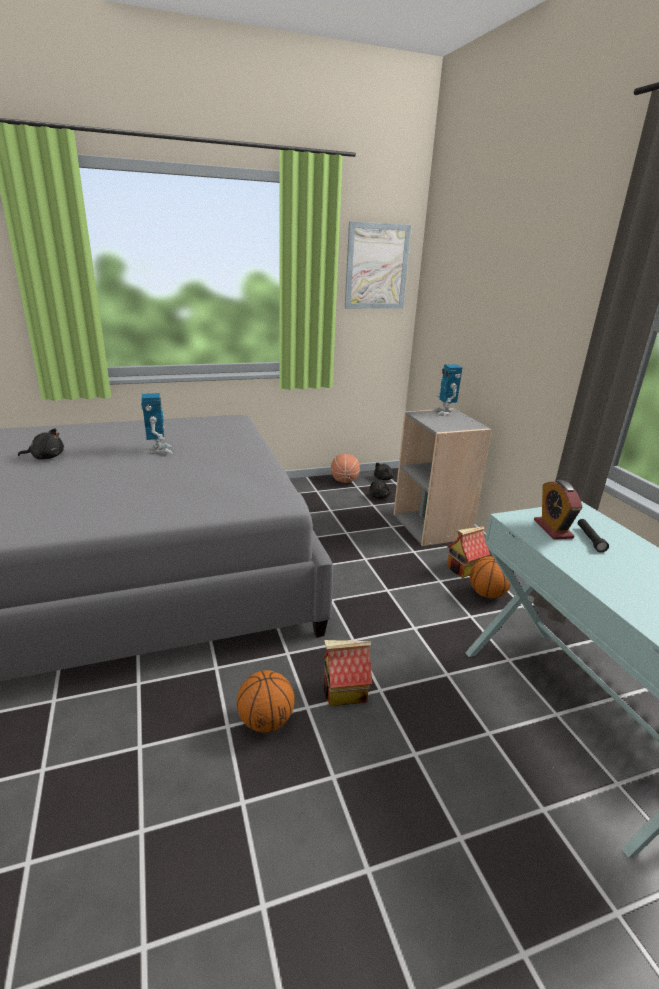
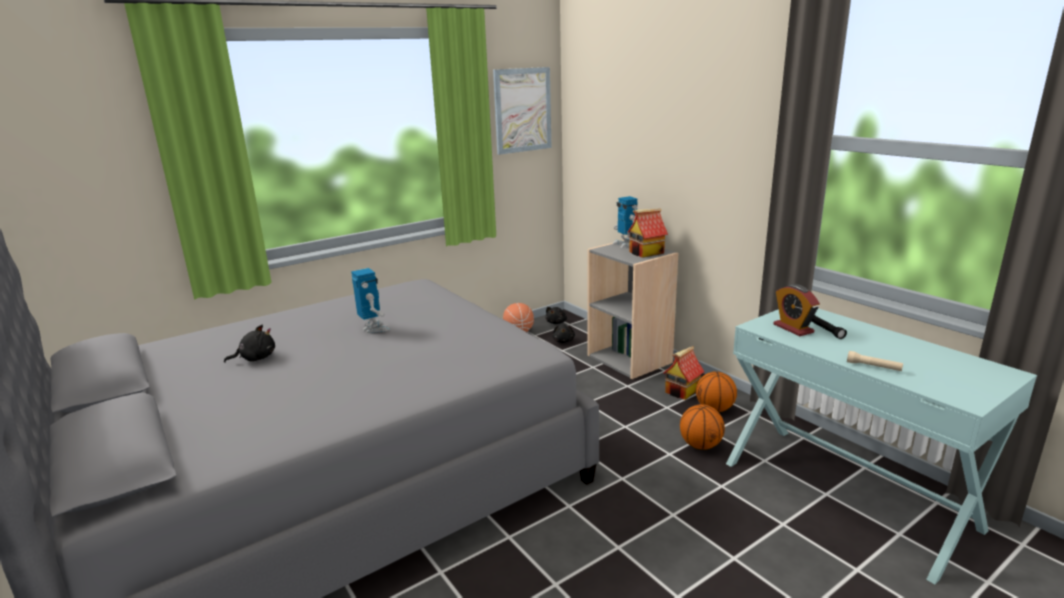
camera: 15 degrees left, 5 degrees down
basketball [237,670,295,733] -> basketball moved to [680,404,725,450]
toy house [324,640,372,706] -> toy house moved to [628,209,668,258]
none -> beige flashlight [847,351,903,371]

